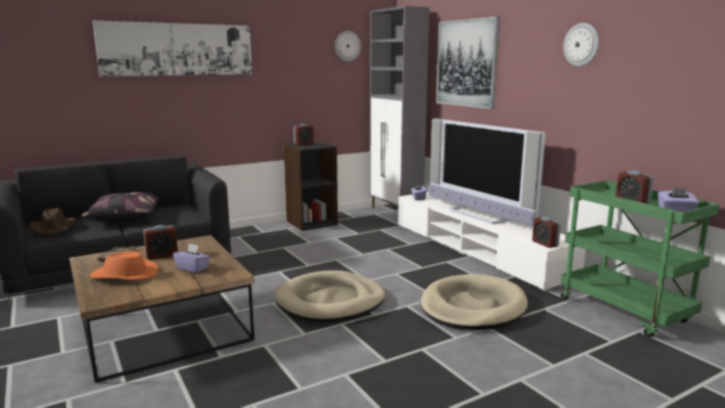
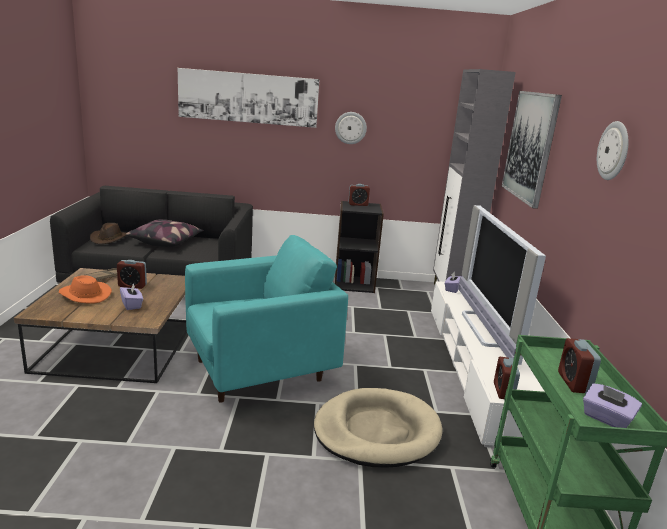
camera: 30 degrees right, 5 degrees up
beige dog bed [274,271,385,322] -> turquoise armchair [185,235,348,403]
wall clock [335,31,361,61] -> wall clock moved to [335,112,367,144]

